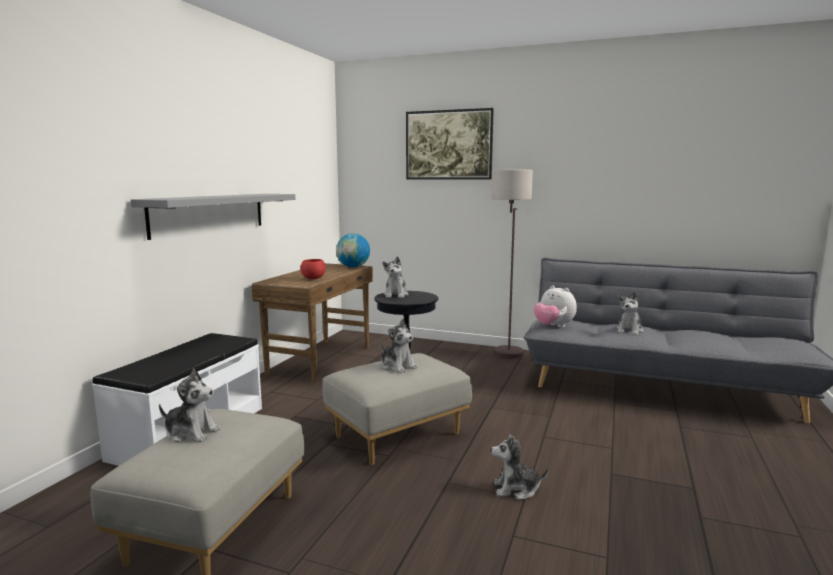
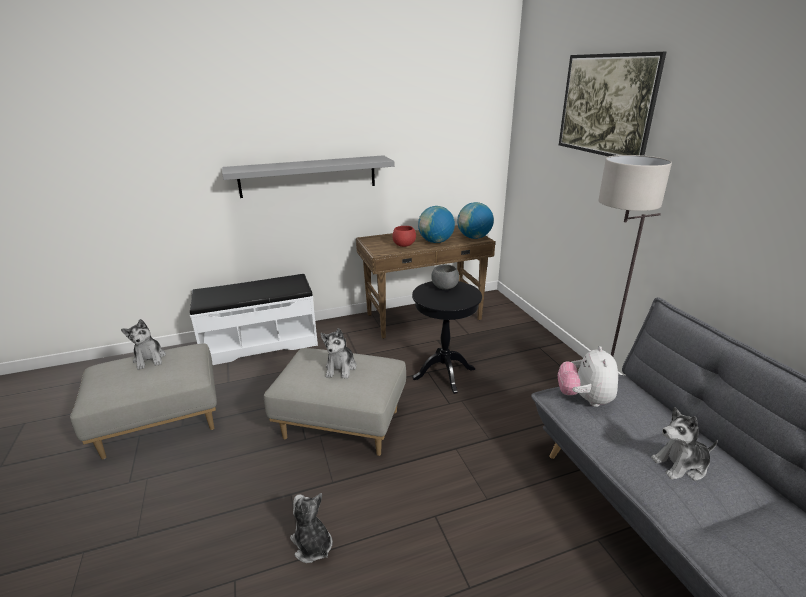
camera: 50 degrees right, 15 degrees up
plush toy [382,256,408,298] -> grey bowl [431,264,459,290]
none -> globe [418,206,455,243]

